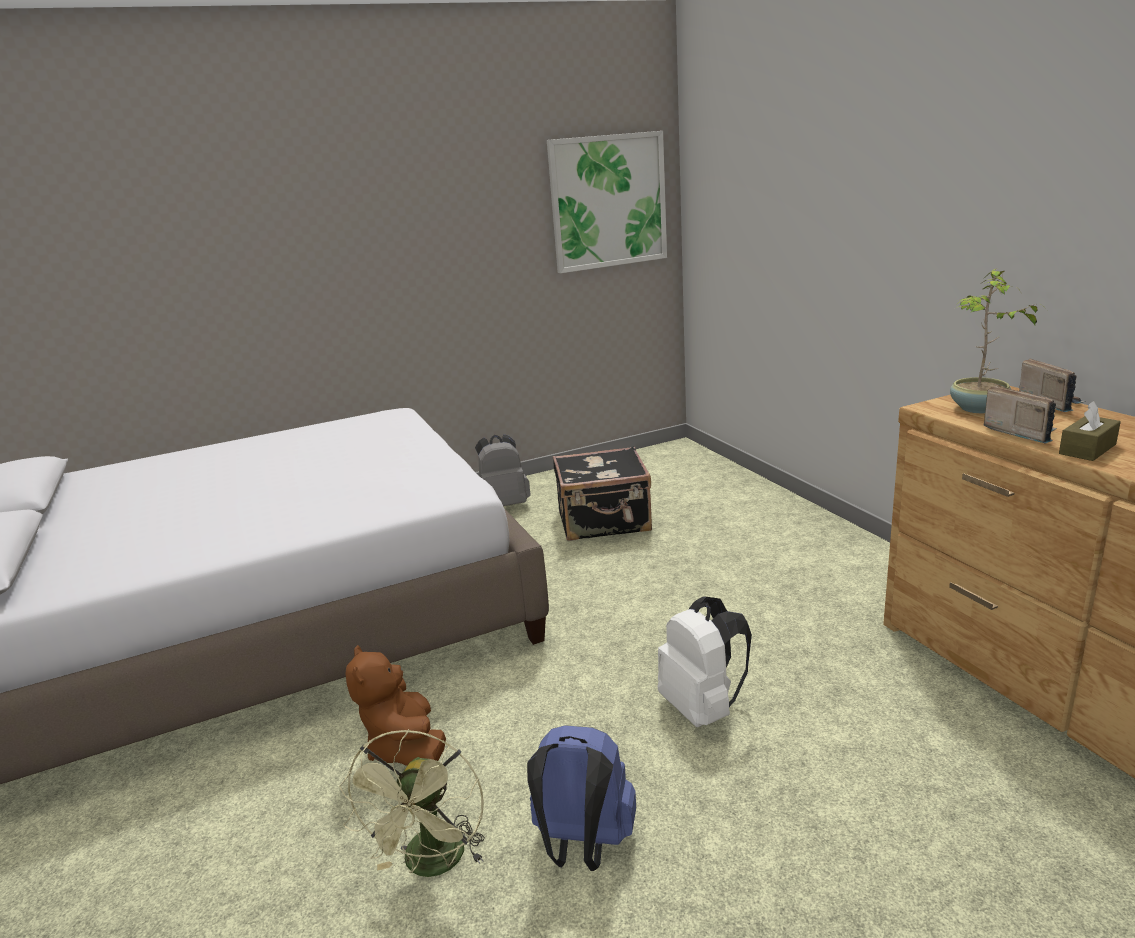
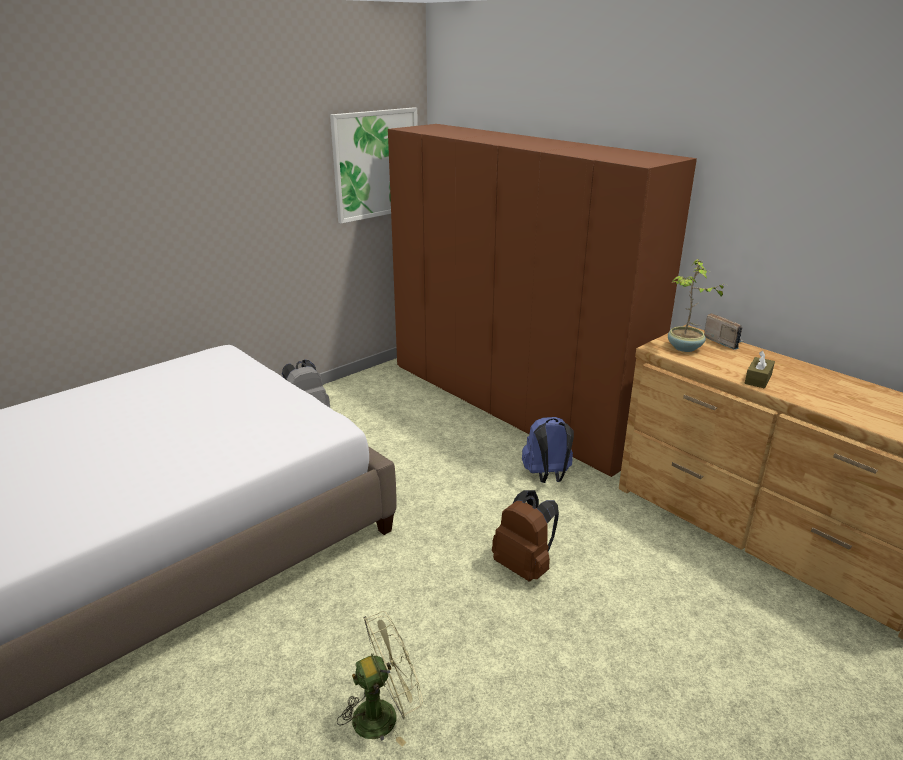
camera: 20 degrees left, 5 degrees up
green fan [339,729,485,877] -> green fan turned 105 degrees counterclockwise [337,611,423,747]
brown plush toy [345,645,446,766] -> none
blue backpack [527,725,636,871] -> blue backpack moved to [522,417,574,483]
black suitcase [553,446,652,541] -> none
white backpack [658,596,752,727] -> brown backpack [492,490,559,582]
radio [984,385,1057,443] -> none
none -> brown wardrobe [388,124,697,477]

